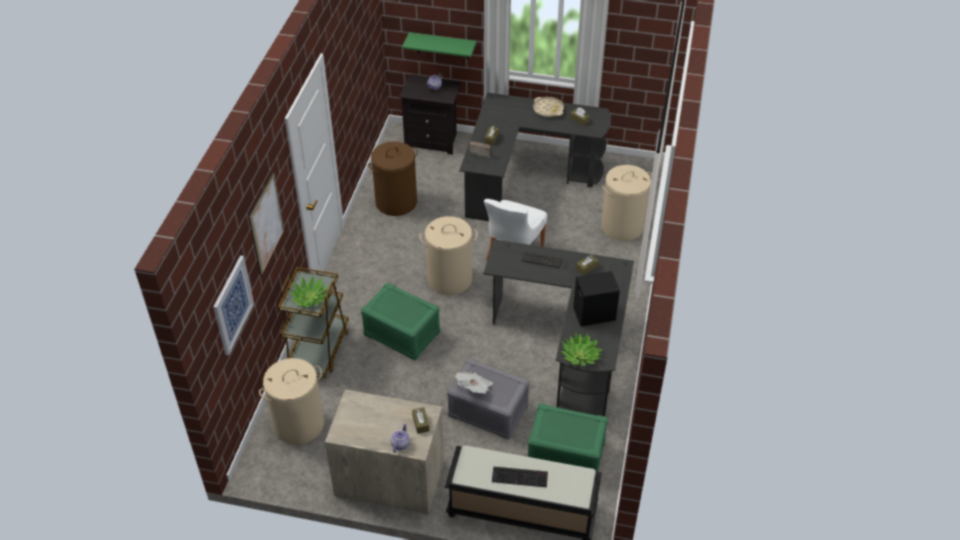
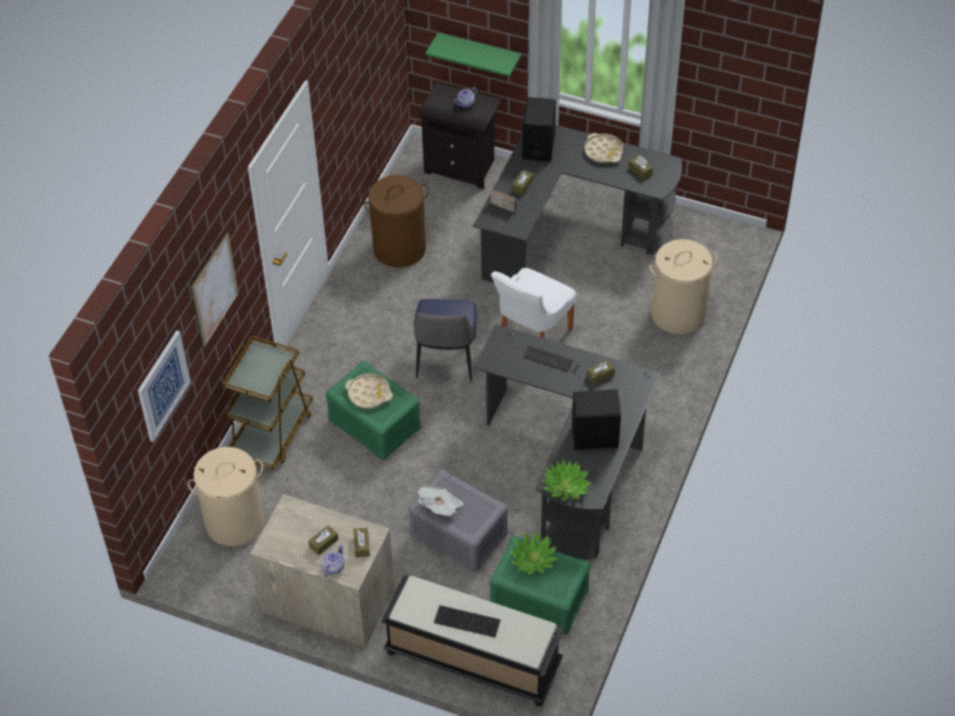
camera: 10 degrees right, 5 degrees up
potted plant [289,276,330,307] -> potted plant moved to [509,531,559,575]
beige laundry basket [419,216,478,295] -> chair [414,299,477,382]
none -> brown tissue box [308,525,338,555]
none -> beige tray [345,374,393,408]
none -> black speaker [522,97,556,162]

